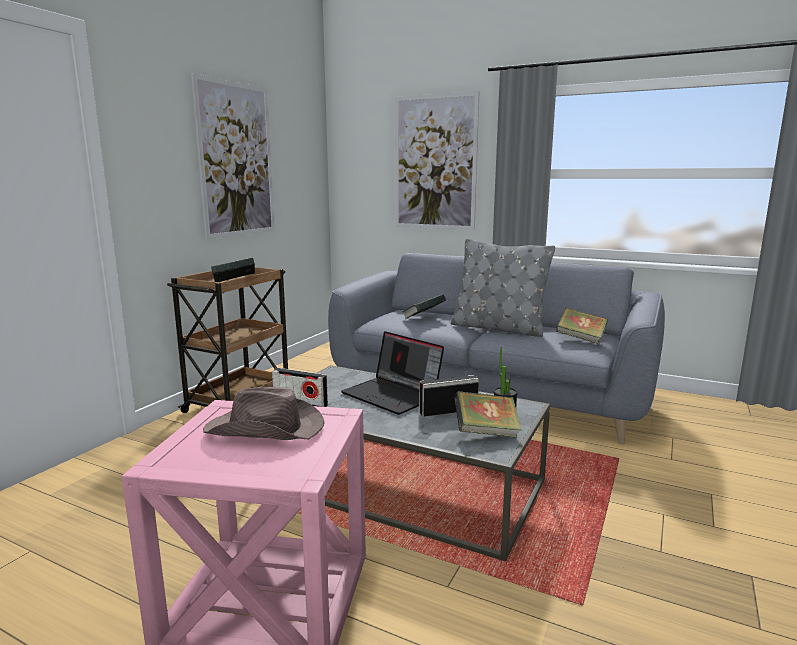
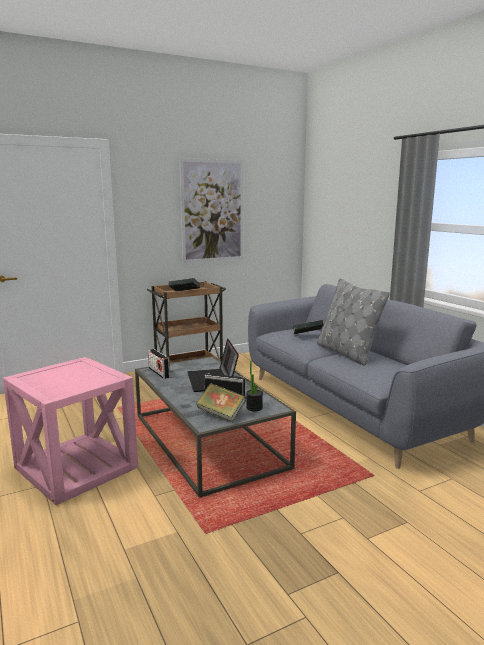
camera: 35 degrees right, 0 degrees up
brown hat [203,387,325,440] -> none
picture [395,91,480,230] -> none
book [556,308,608,344] -> none

